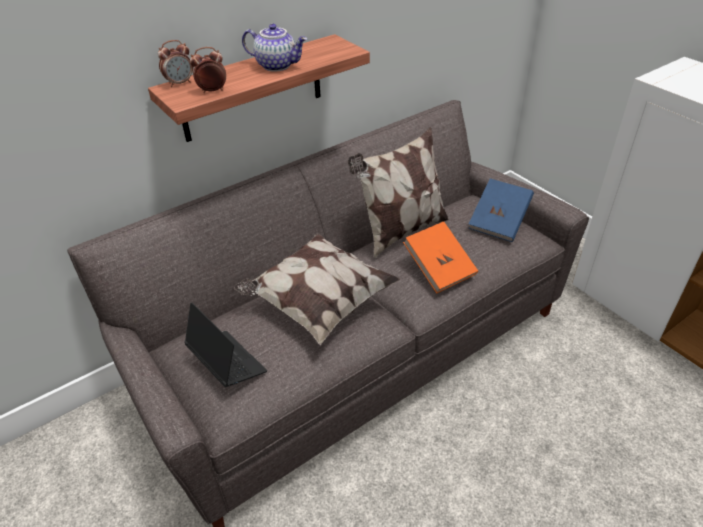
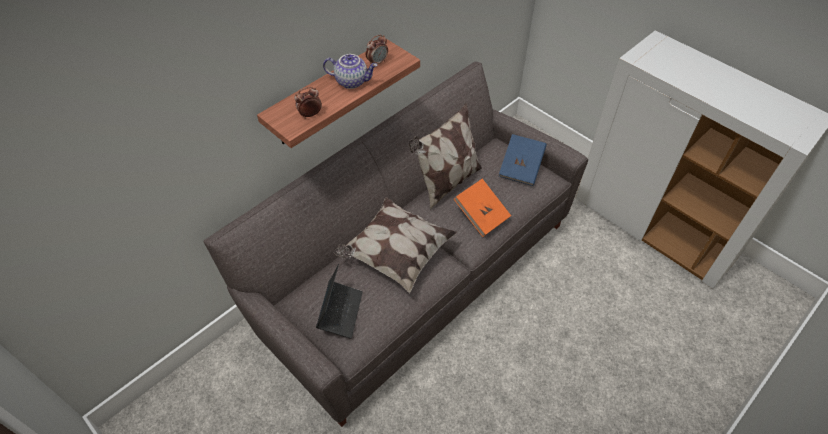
camera: 10 degrees left, 10 degrees up
alarm clock [158,40,193,87] -> alarm clock moved to [365,35,388,64]
laptop [184,302,267,387] -> laptop turned 60 degrees clockwise [316,264,363,339]

